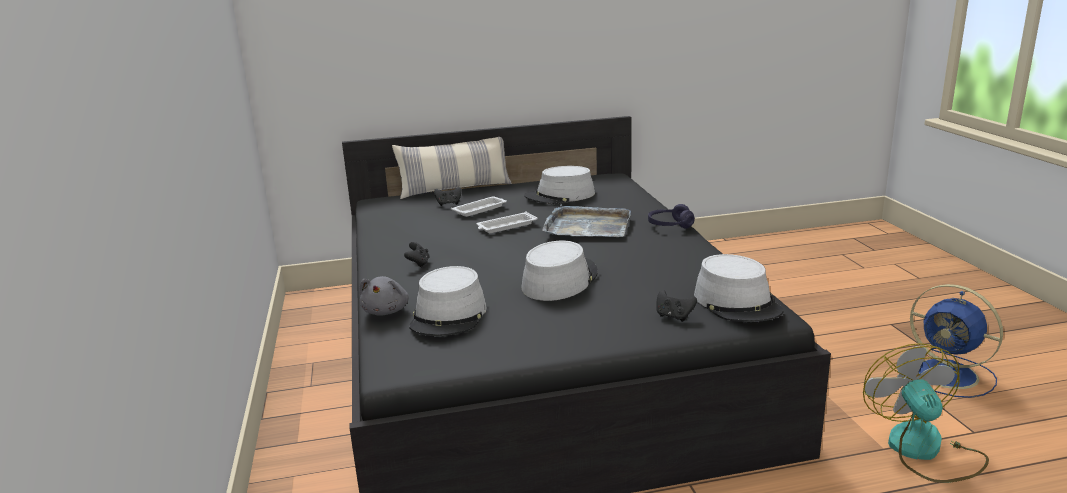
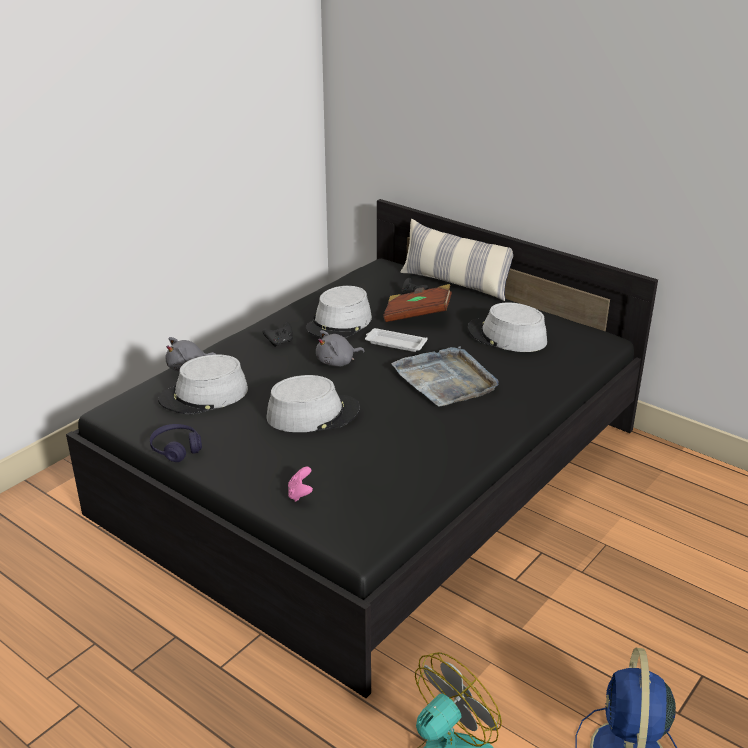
camera: 50 degrees right, 10 degrees up
white tray [451,196,507,217] -> brown book [383,284,452,322]
purple headphones [648,204,695,229] -> purple headphones moved to [150,424,202,462]
black game controller [657,290,697,322] -> pink game controller [288,467,313,502]
grey hat [694,254,783,322] -> grey hat moved to [306,286,372,338]
none -> grey plush toy [316,330,365,367]

